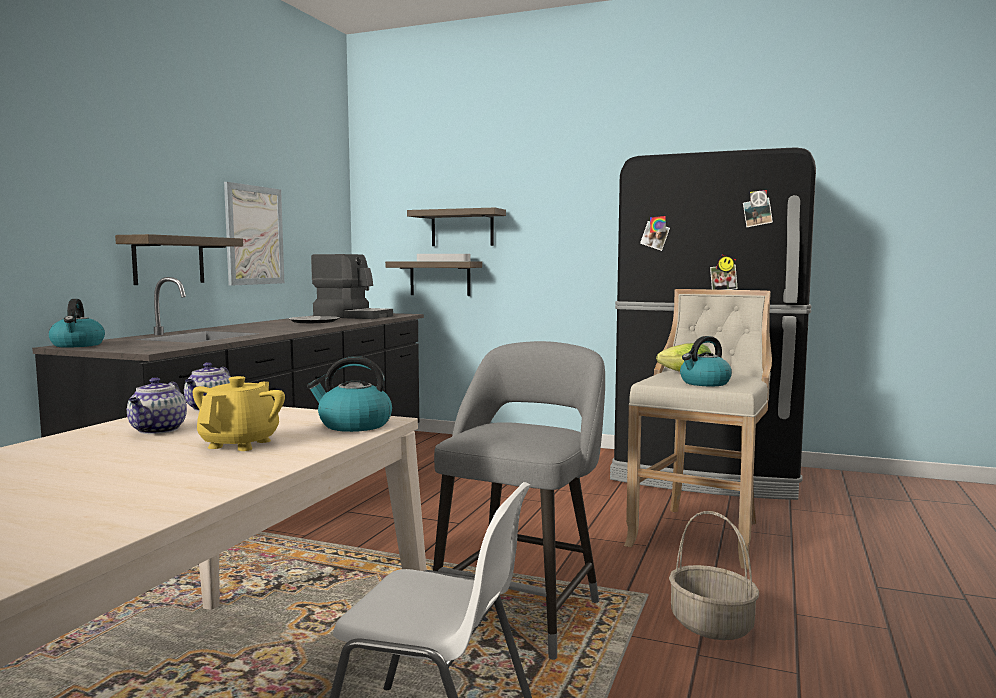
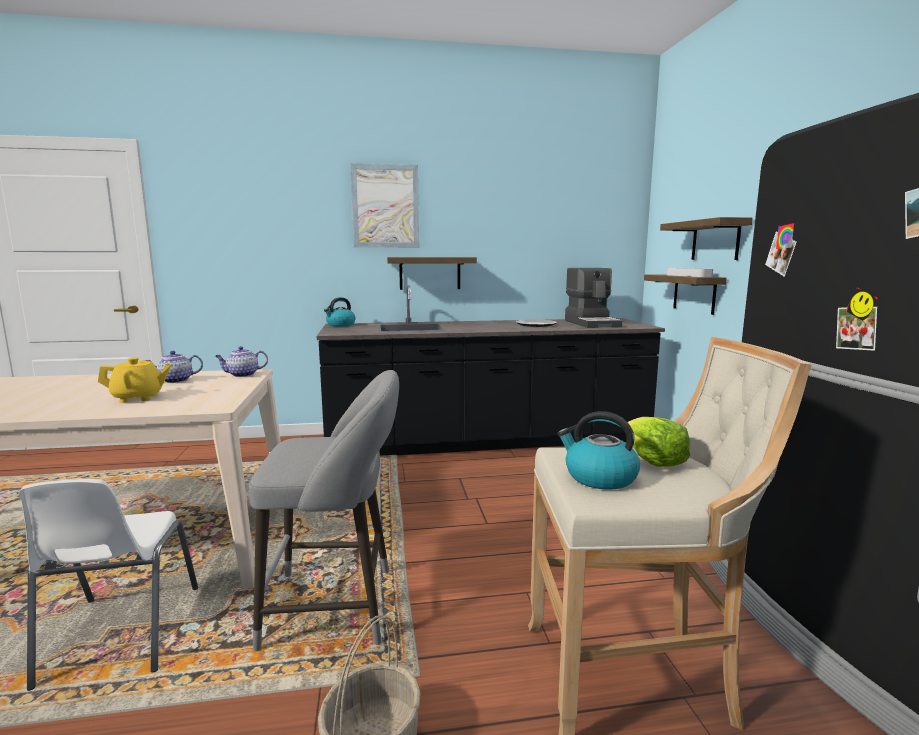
camera: 60 degrees right, 5 degrees up
picture [224,182,284,286] -> picture moved to [350,163,419,248]
kettle [307,356,392,432] -> none

